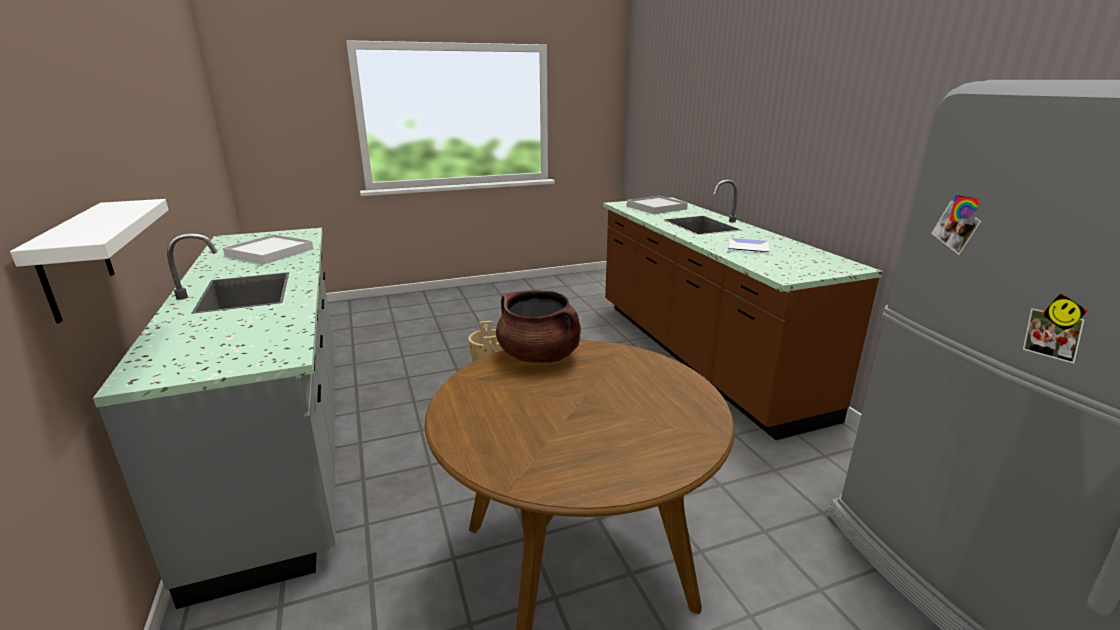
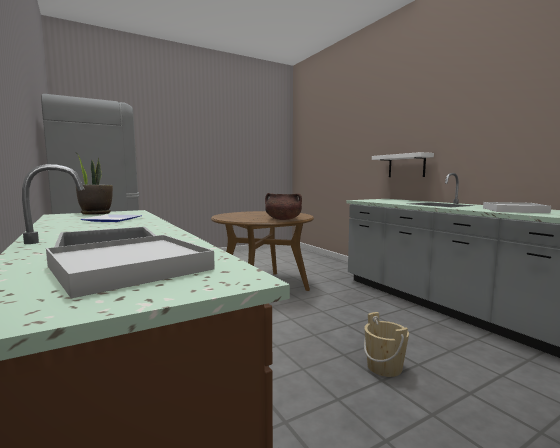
camera: 170 degrees right, 15 degrees down
none -> potted plant [75,152,113,215]

